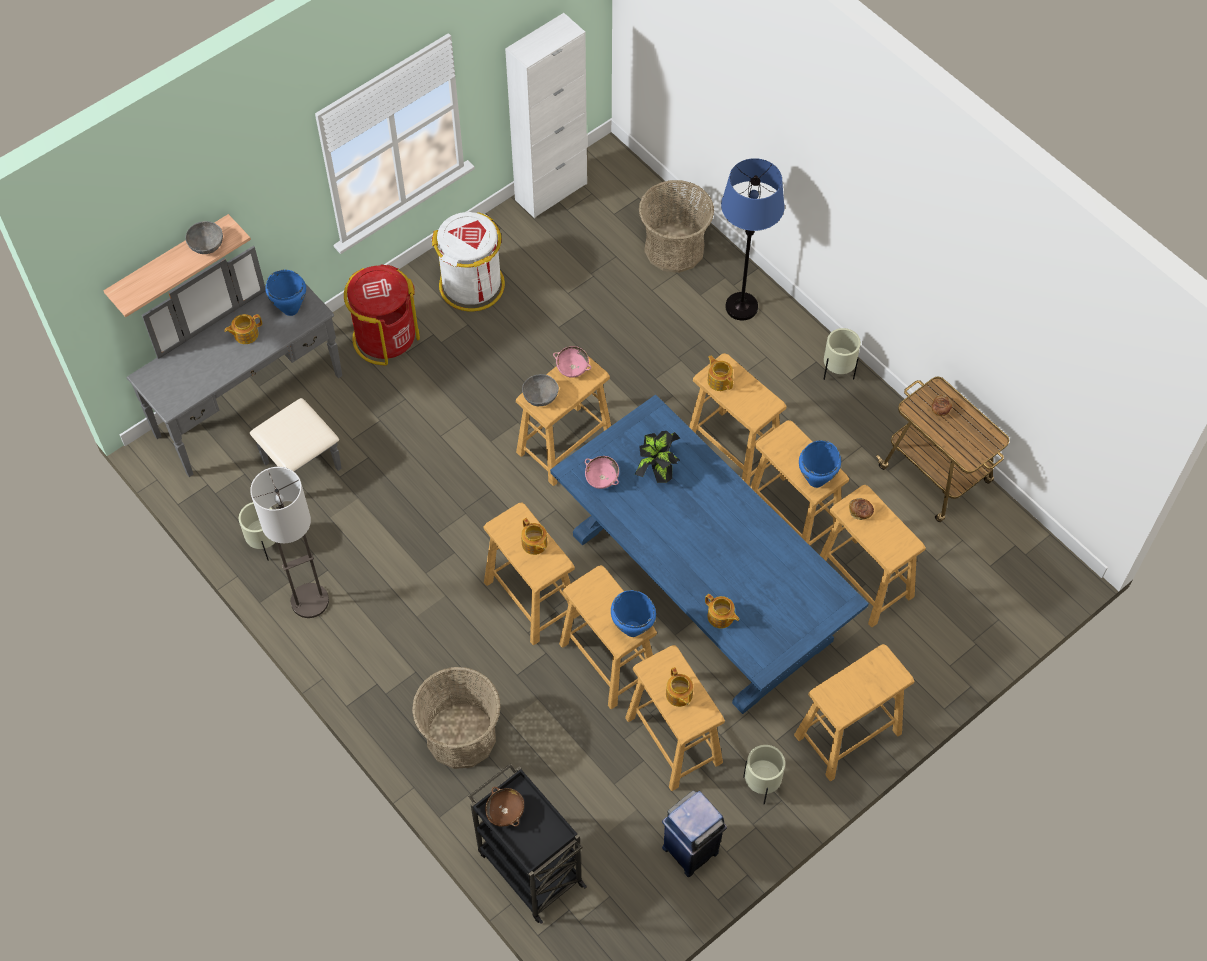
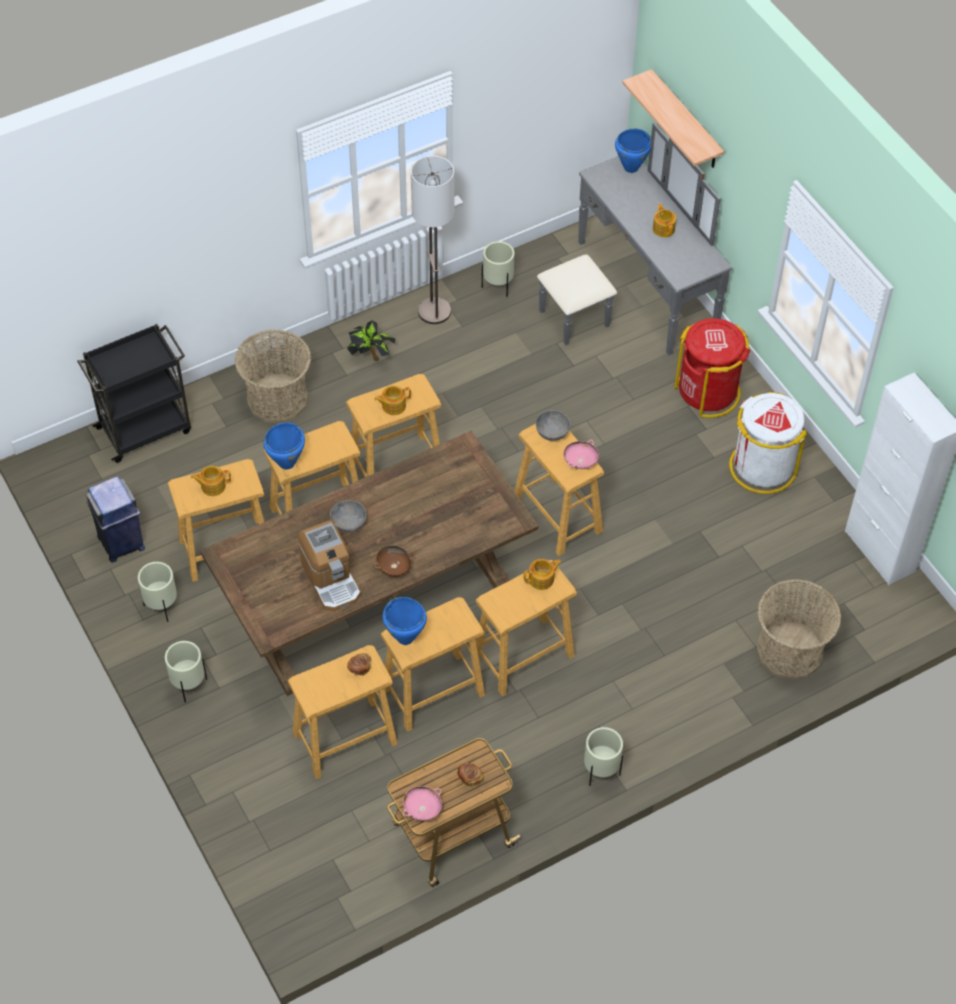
camera: 100 degrees right, 5 degrees down
grey bowl [185,221,223,254] -> grey bowl moved to [330,500,366,532]
blue cooking pot [265,270,306,316] -> blue cooking pot moved to [615,129,651,173]
brown bowl [485,787,524,827] -> brown bowl moved to [373,545,414,577]
blue dining table [550,395,869,714] -> brown dining table [200,431,538,696]
pink bowl [585,456,619,489] -> pink bowl moved to [403,786,442,821]
potted plant [635,431,680,483] -> potted plant moved to [347,321,396,361]
teapot [705,594,739,629] -> none
blue floor lamp [721,158,785,320] -> none
beige stool [794,644,915,781] -> beige planter [165,641,207,703]
none -> coffee machine [298,520,361,611]

